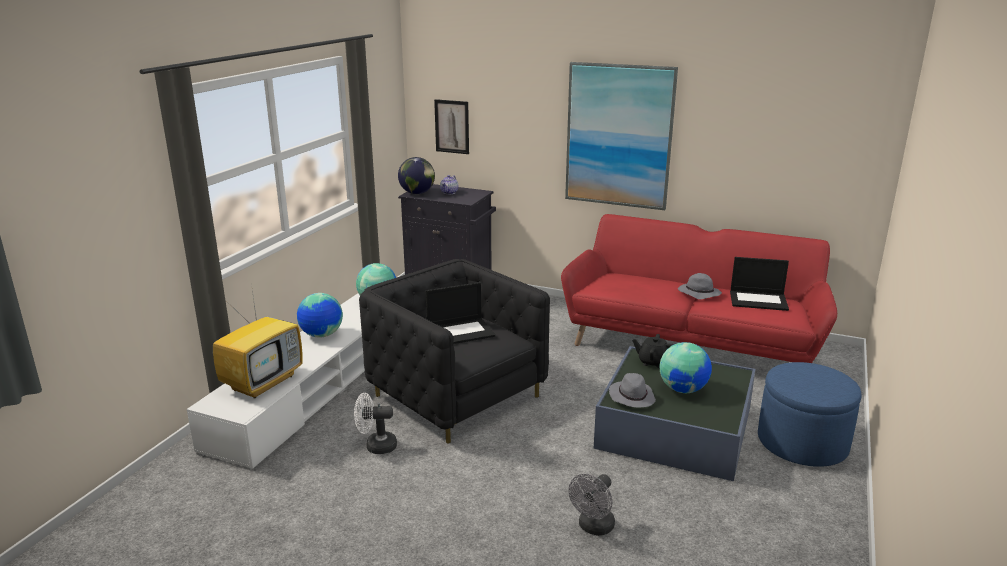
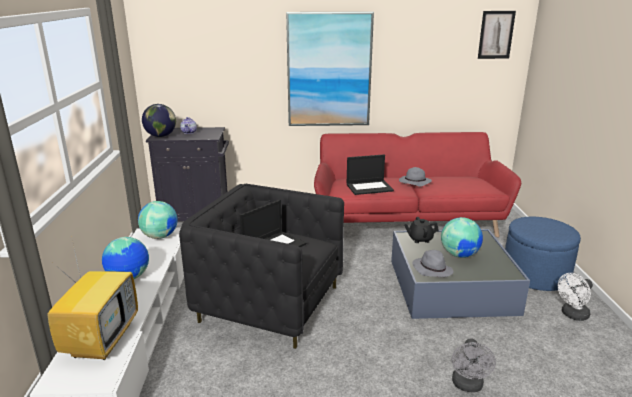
camera: 25 degrees left, 0 degrees up
white fan [354,393,397,454] -> white fan moved to [558,273,593,321]
picture [434,99,469,154] -> picture moved to [478,11,516,59]
laptop [730,257,789,311] -> laptop moved to [347,154,394,195]

